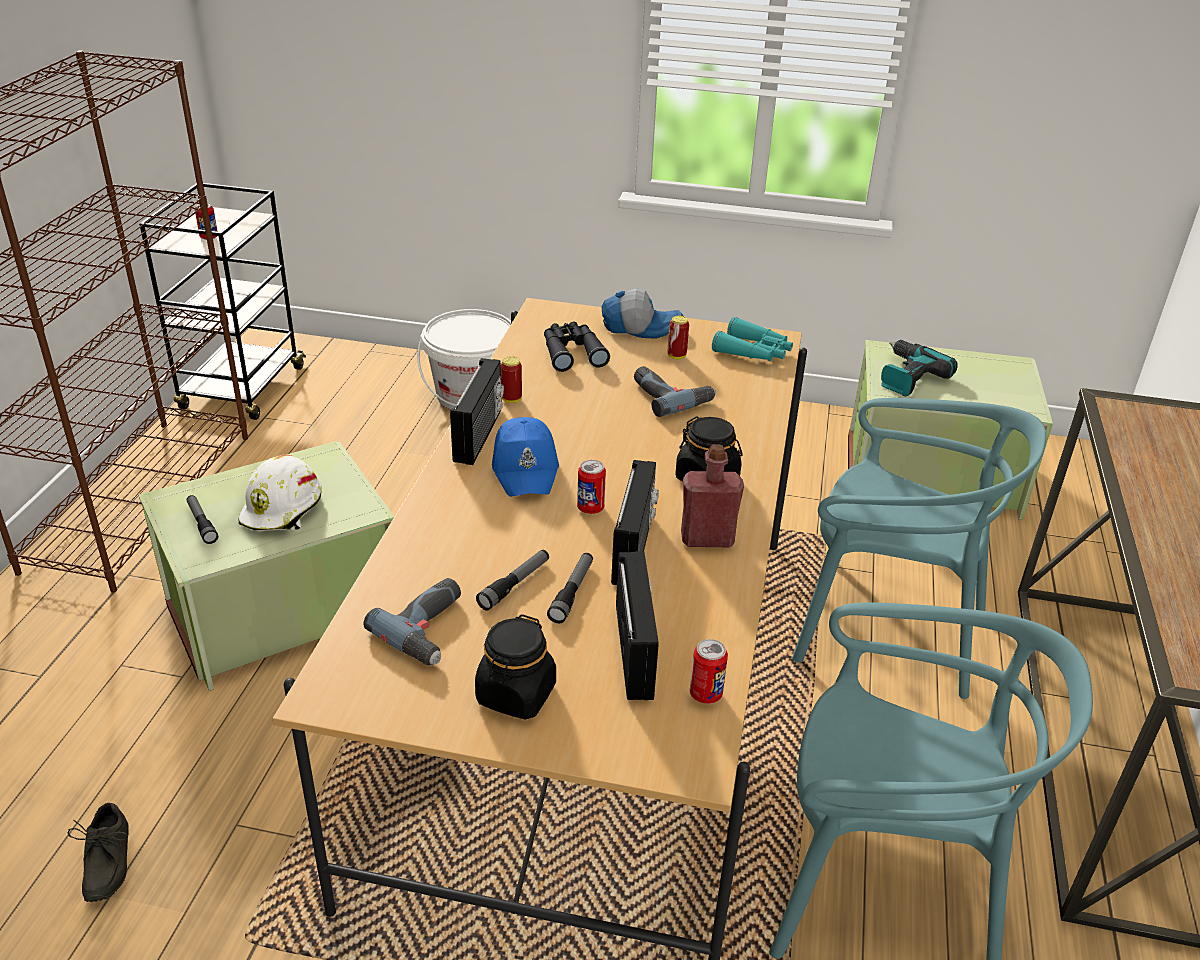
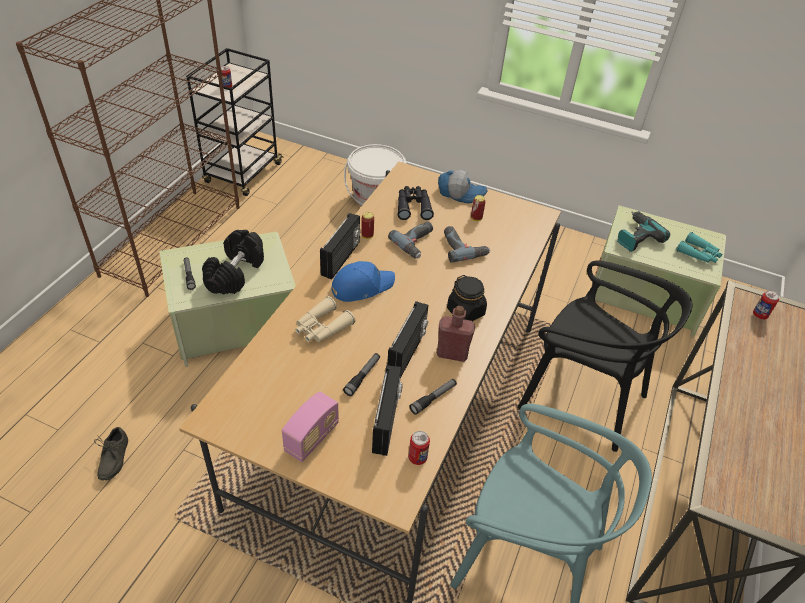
camera: 10 degrees right, 10 degrees up
white hard hat [238,455,322,531] -> black dumbbell [202,230,264,294]
power drill [364,578,461,665] -> power drill moved to [388,222,433,259]
black jar [475,614,556,719] -> radio [282,392,339,462]
flashlight [476,550,549,611] -> flashlight moved to [409,379,457,415]
blue cap [492,417,559,497] -> blue cap turned 120 degrees counterclockwise [332,261,395,302]
can [577,460,606,514] -> can moved to [753,290,779,319]
turquoise binoculars [712,317,793,361] -> turquoise binoculars moved to [676,232,722,263]
turquoise chair [792,398,1046,699] -> black chair [518,261,692,452]
none -> beige binoculars [295,296,356,342]

